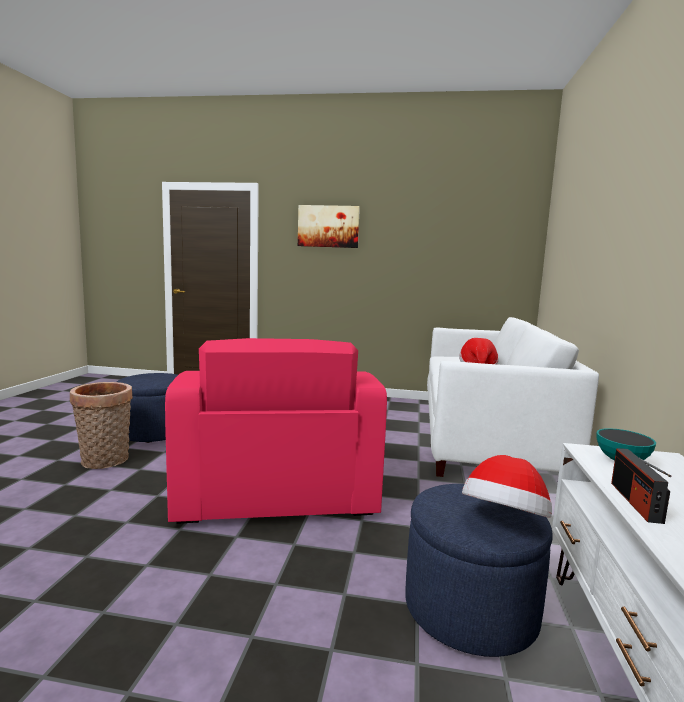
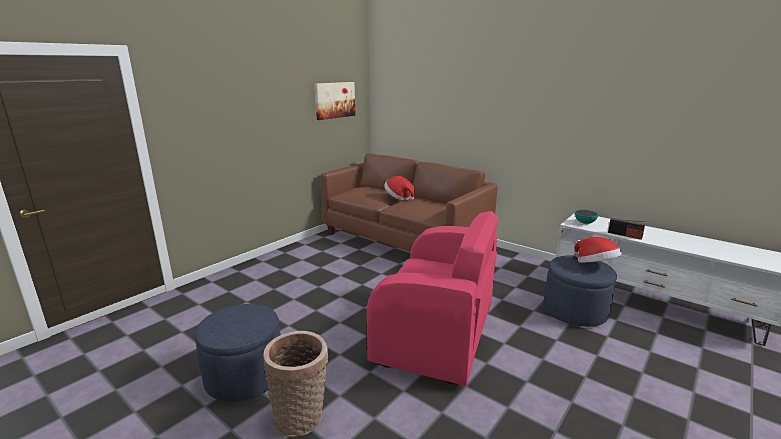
camera: 60 degrees left, 10 degrees up
picture [298,205,360,248] -> picture moved to [315,82,355,120]
white sofa [427,317,599,477] -> brown sofa [321,153,497,252]

